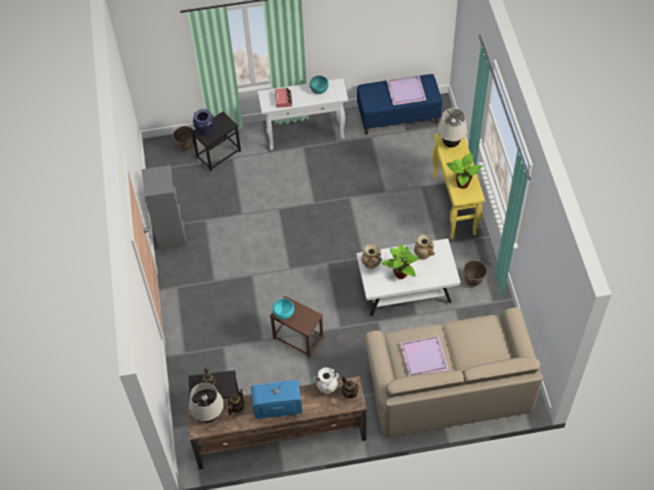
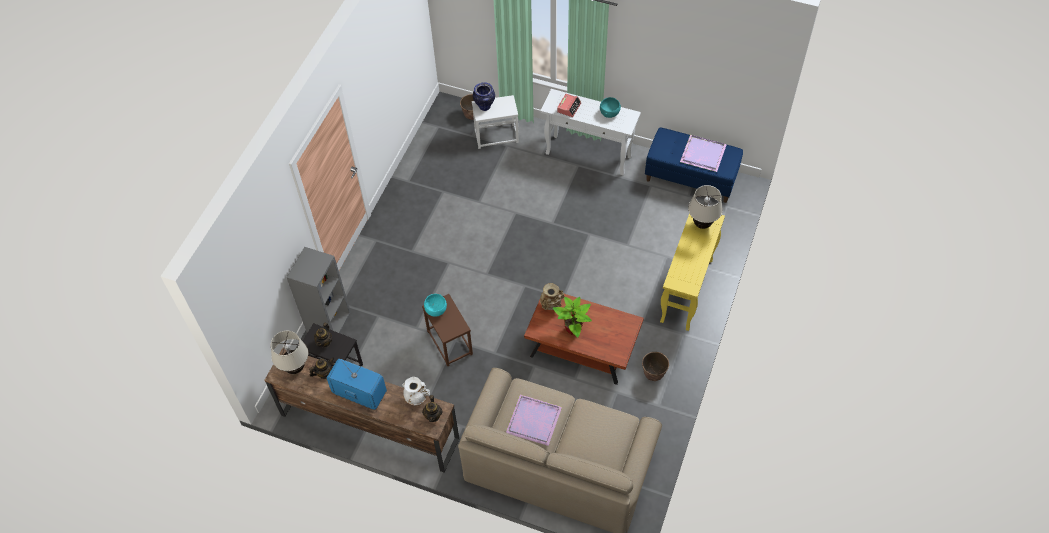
camera: 30 degrees right, 0 degrees up
grey bookcase [142,165,186,250] -> grey bookcase moved to [286,247,351,333]
black side table [191,111,241,171] -> white side table [472,95,519,149]
white coffee table [356,239,461,316] -> brown coffee table [524,294,644,385]
beige vase [414,234,435,259] -> none
potted plant [446,153,482,189] -> none

